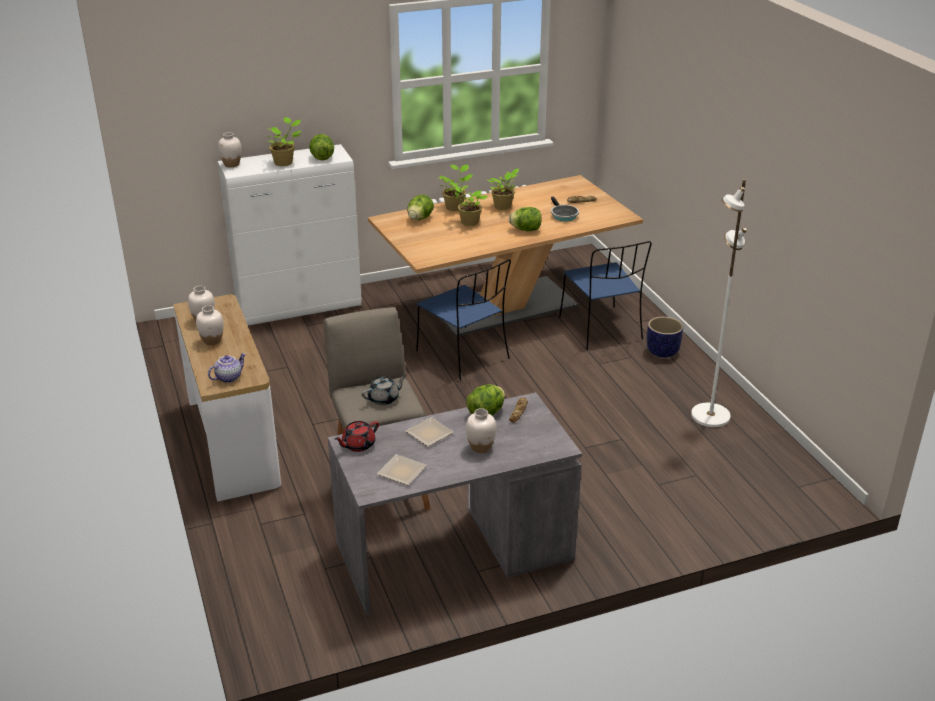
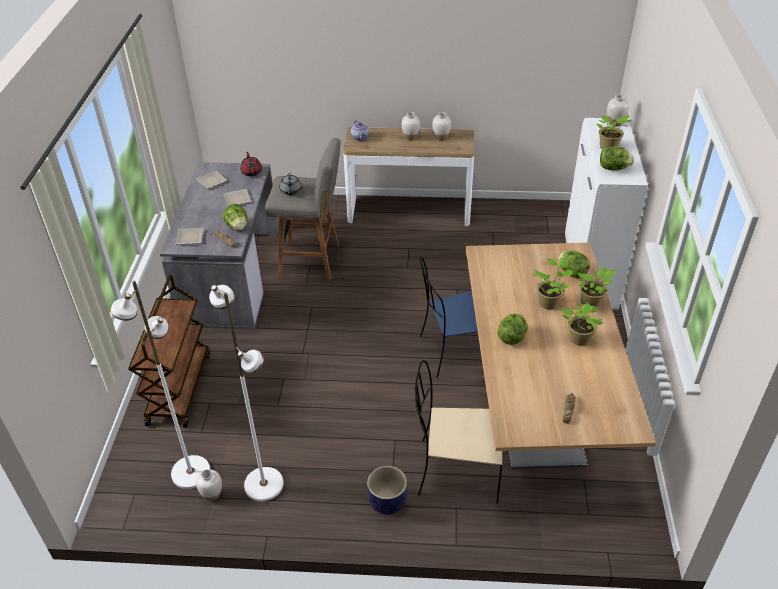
camera: 115 degrees right, 10 degrees up
white vase [466,408,496,453] -> white vase moved to [196,469,222,501]
frying pan [551,197,579,221] -> none
blue chair [559,241,652,350] -> beige chair [415,360,502,503]
none -> white floor lamp [110,281,210,489]
none -> brown cart [128,275,210,428]
none -> plate [176,228,204,245]

